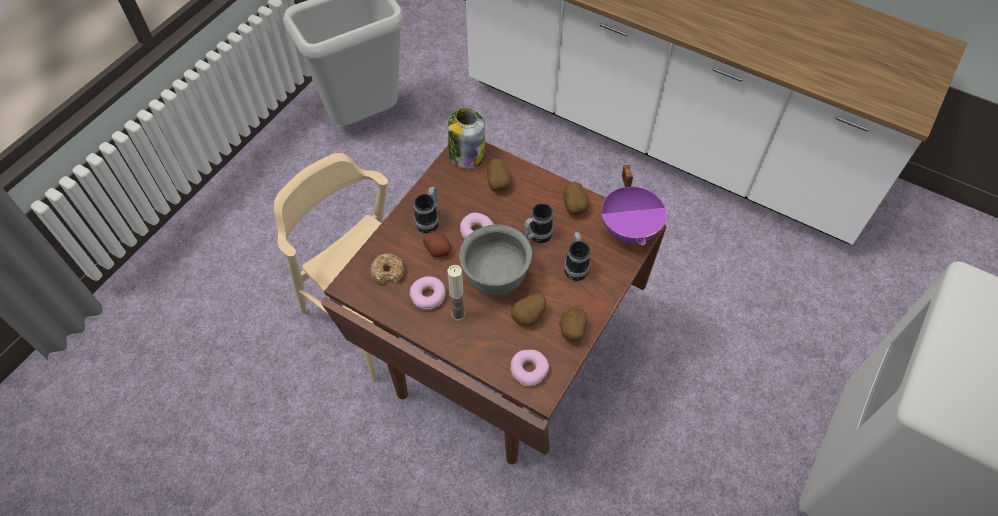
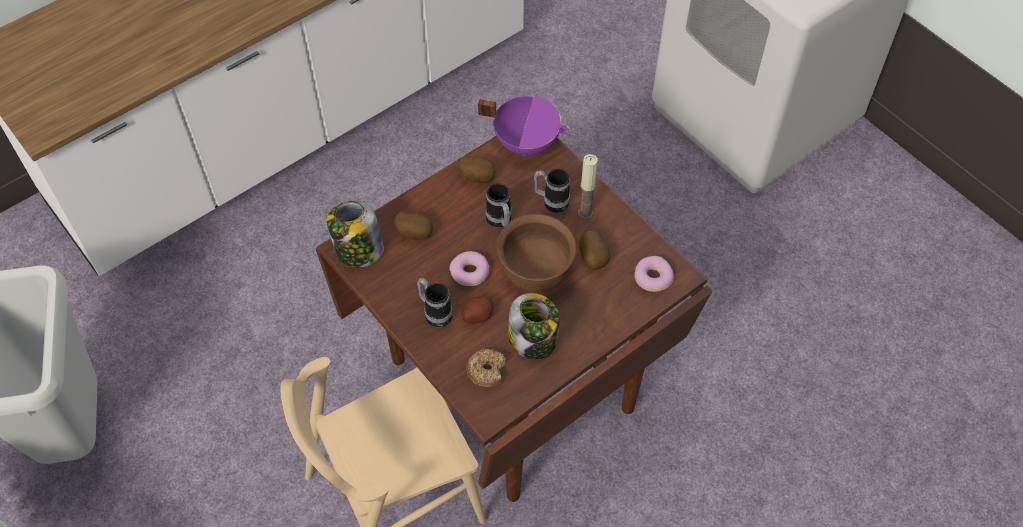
camera: 70 degrees left, 0 degrees up
donut [410,276,446,310] -> jar [508,293,560,360]
candle [448,265,466,321] -> candle moved to [578,154,598,219]
grey bowl [459,225,532,295] -> brown bowl [497,214,577,291]
potato [559,308,587,341] -> none

